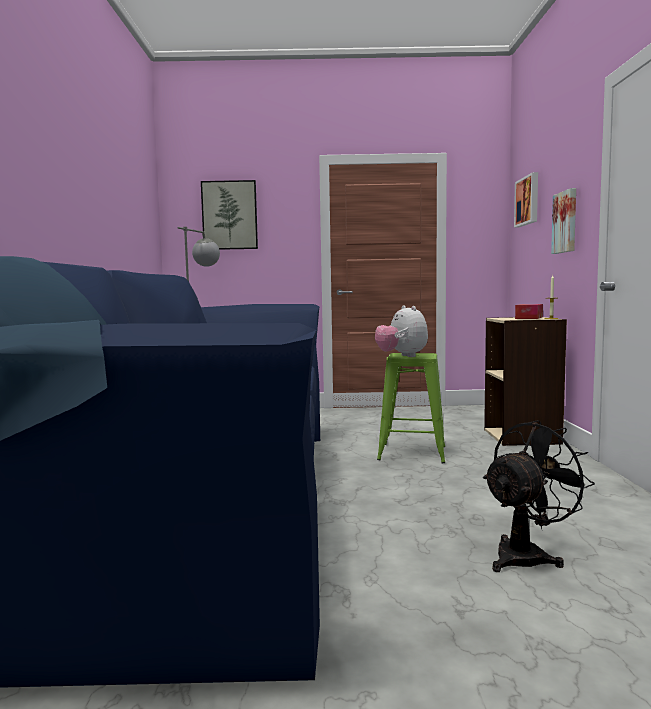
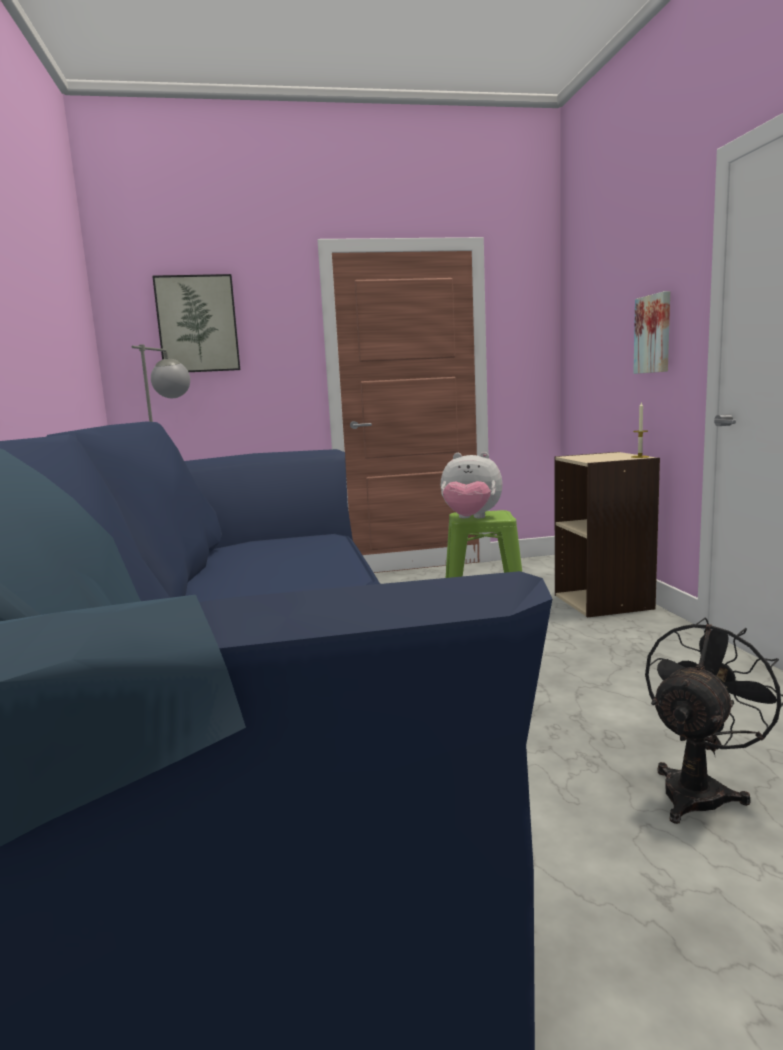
camera: 10 degrees left, 5 degrees up
plush toy [375,306,428,357] -> plush toy turned 45 degrees counterclockwise [441,452,503,518]
picture [514,172,538,227] -> none
tissue box [515,304,543,319] -> none

